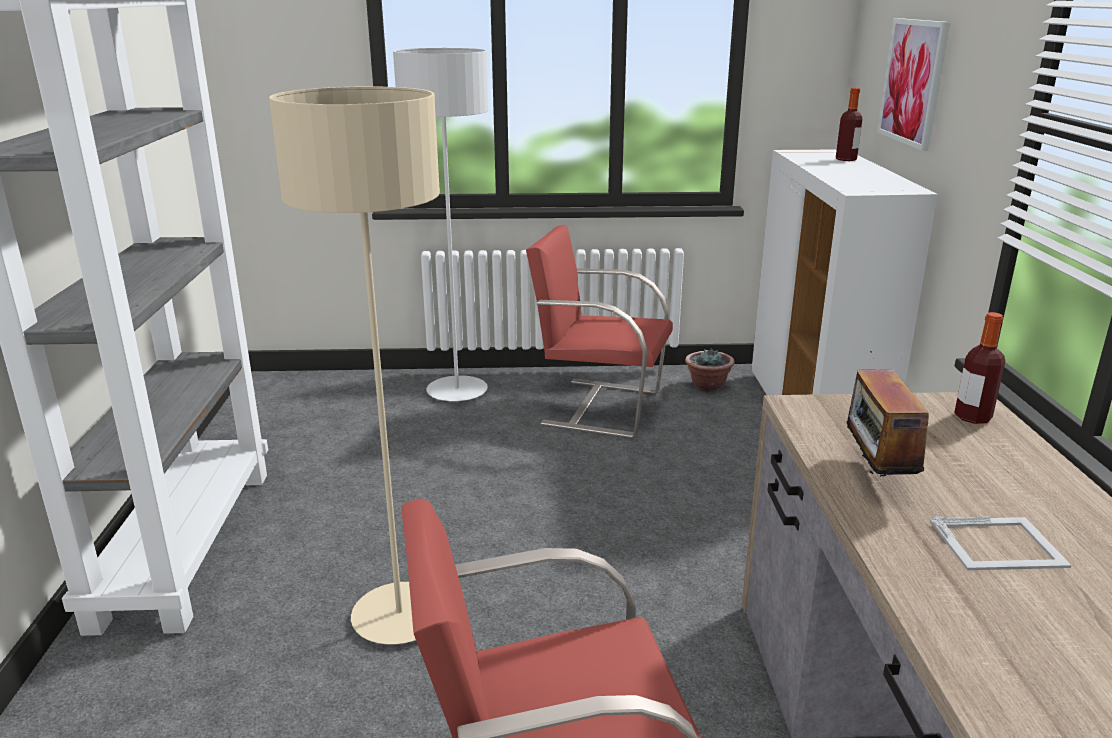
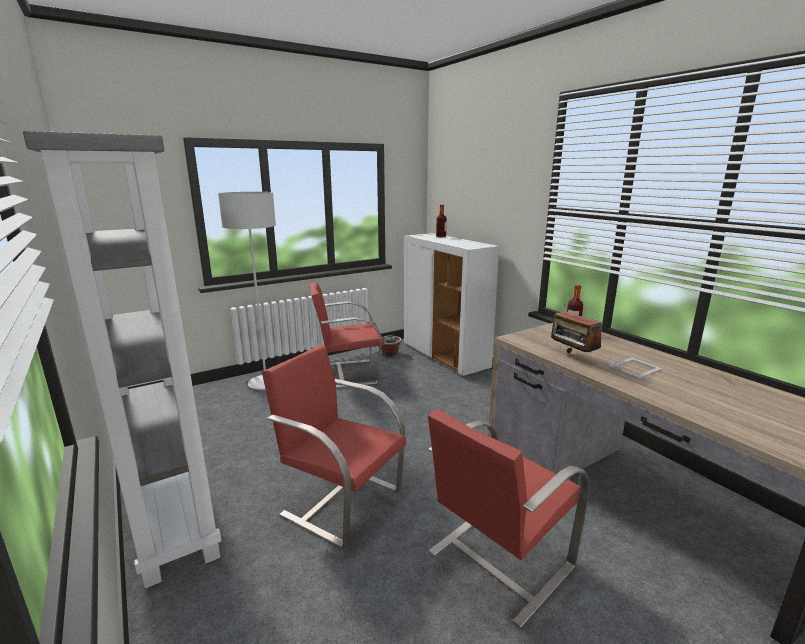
camera: 30 degrees left, 5 degrees down
beige floor lamp [269,86,440,644] -> red chair [262,345,406,549]
picture [877,18,950,151] -> none

